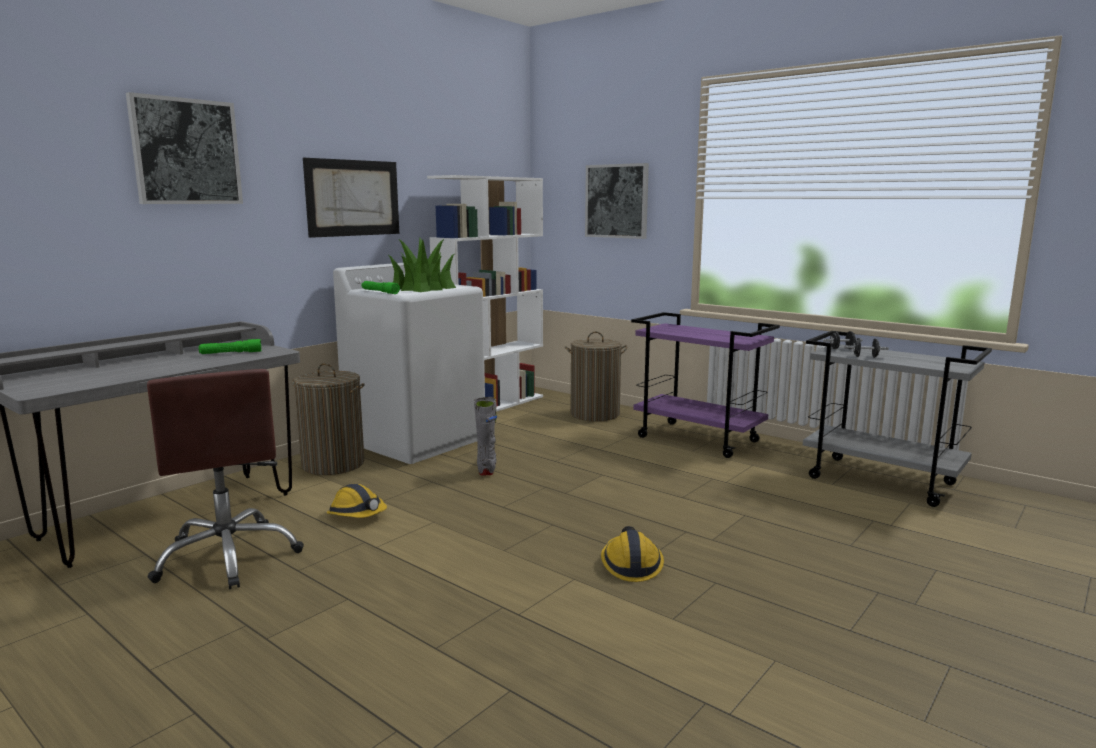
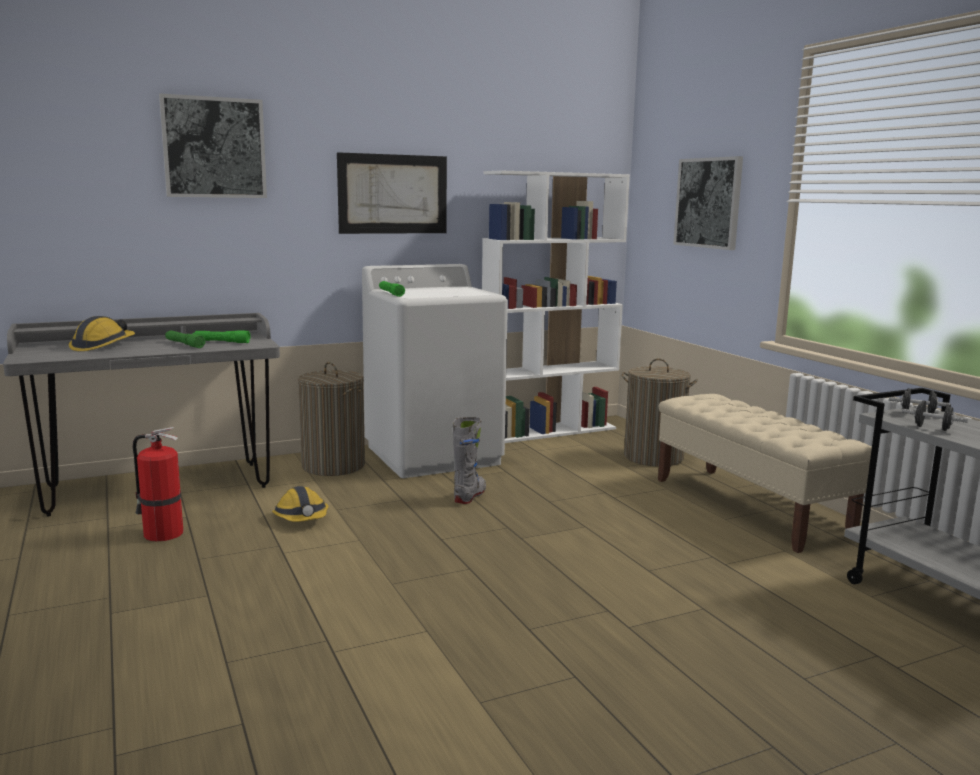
camera: 25 degrees right, 0 degrees up
brown office chair [147,369,304,589] -> fire extinguisher [133,427,183,541]
potted plant [388,238,456,292] -> none
hard hat [601,526,664,582] -> hard hat moved to [69,316,135,351]
purple cart [631,312,780,458] -> beige bench [658,394,872,553]
none -> green flashlight [165,330,205,348]

